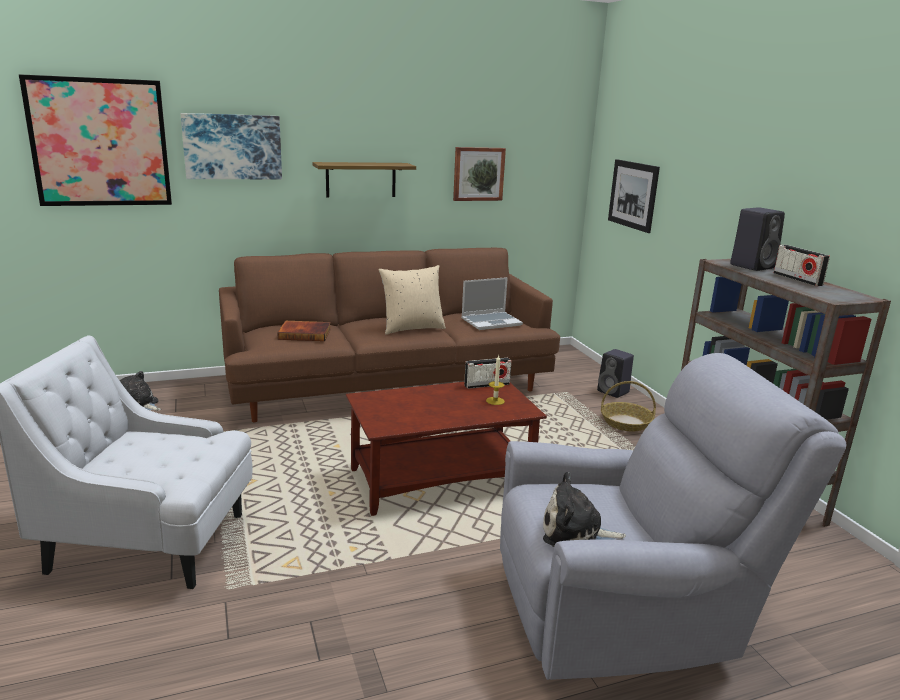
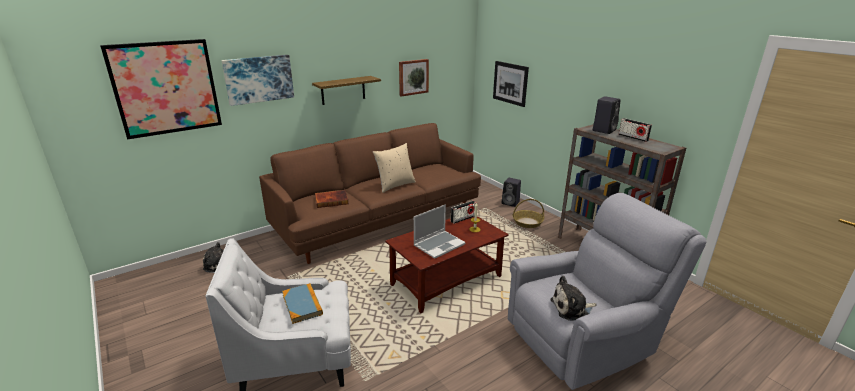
camera: 15 degrees left, 5 degrees up
laptop [461,277,523,330] -> laptop moved to [414,204,466,259]
none -> book [282,283,323,324]

